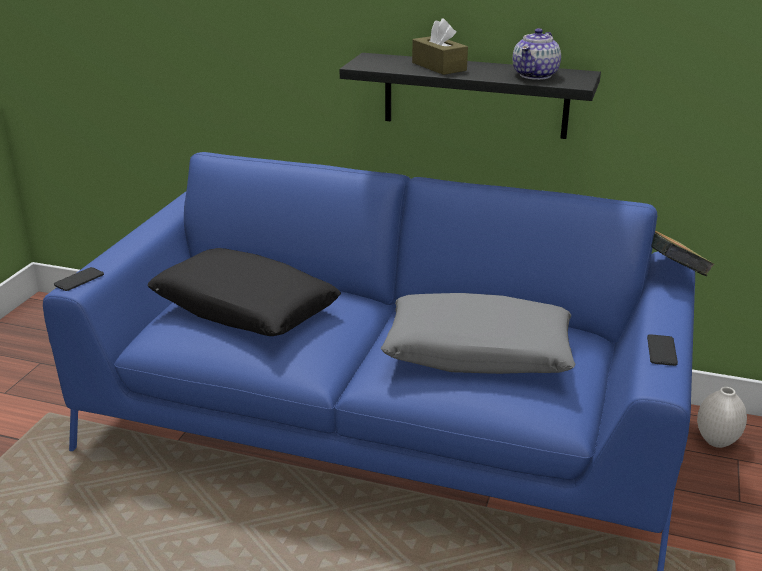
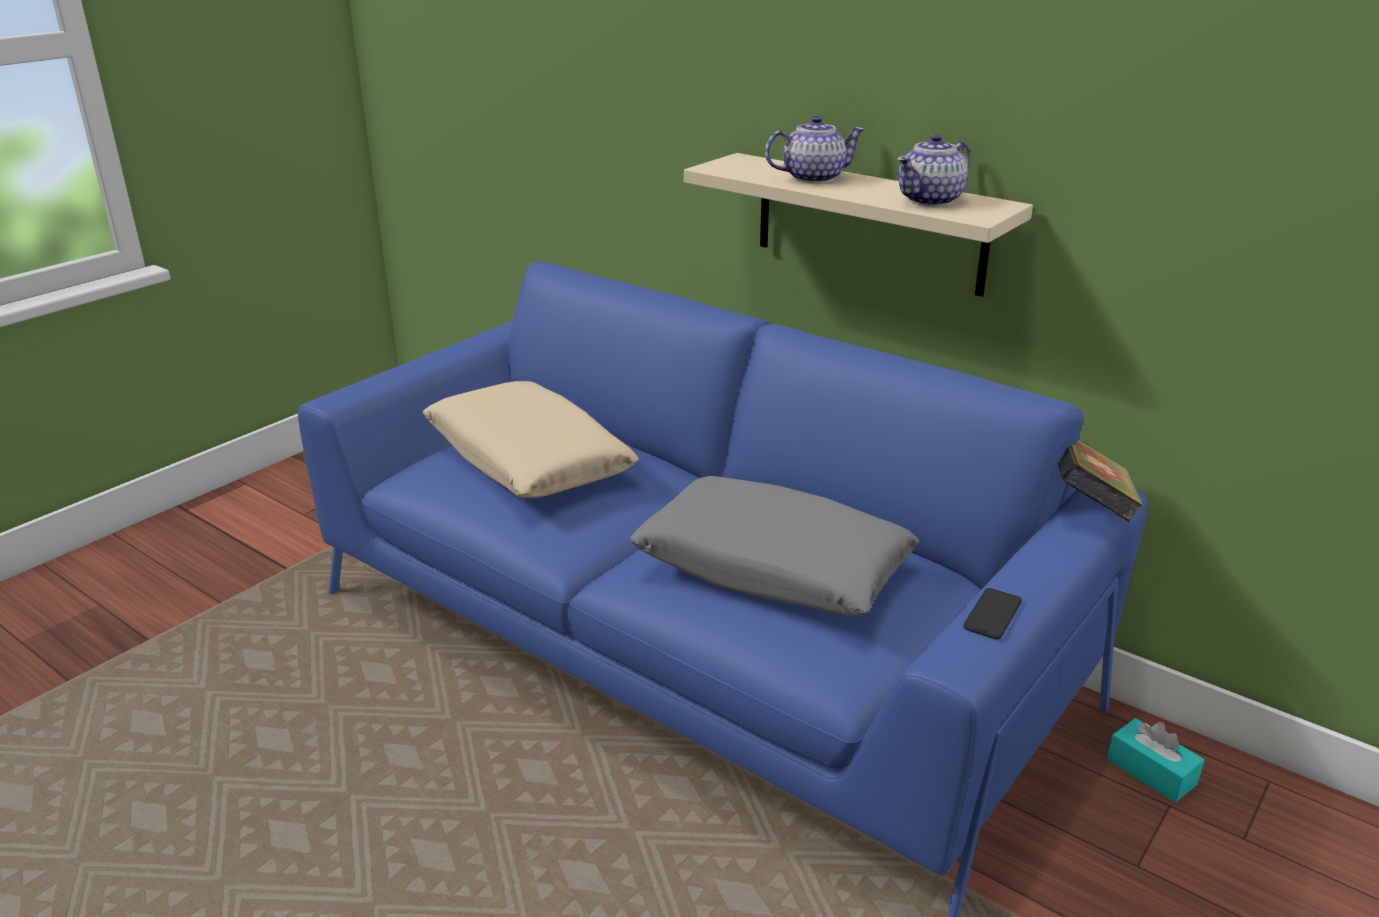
camera: 20 degrees right, 0 degrees up
phone [54,267,104,291] -> none
black pillow [148,248,341,336] -> beige pillow [423,381,639,498]
black shelf [340,53,601,139] -> beige shelf [684,153,1033,297]
brown tissue box [412,18,468,75] -> teapot [765,115,866,183]
white vase [697,387,747,448] -> turquoise tissue box [1107,718,1205,803]

